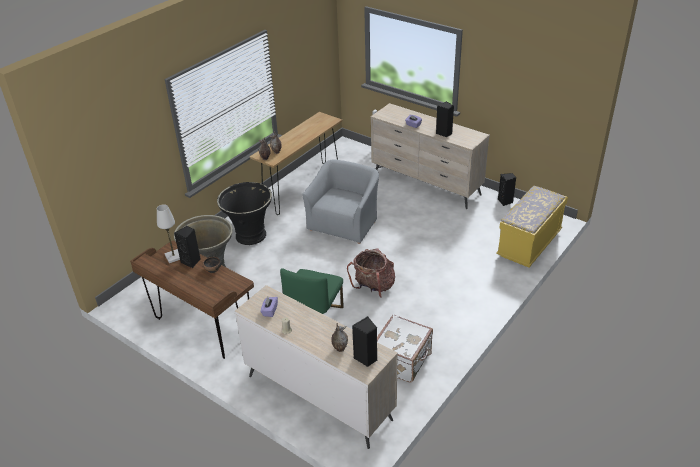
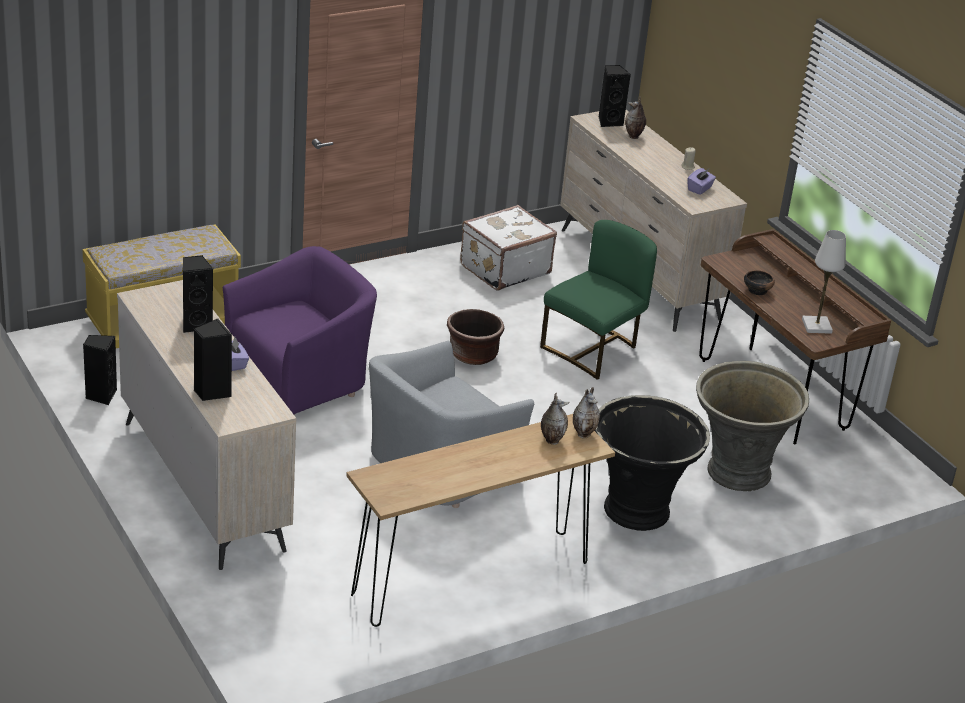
camera: 160 degrees left, 5 degrees down
black speaker [174,226,201,268] -> black speaker moved to [193,319,232,401]
backpack [347,249,395,298] -> brown planter [447,309,504,365]
none -> purple armchair [223,246,377,416]

